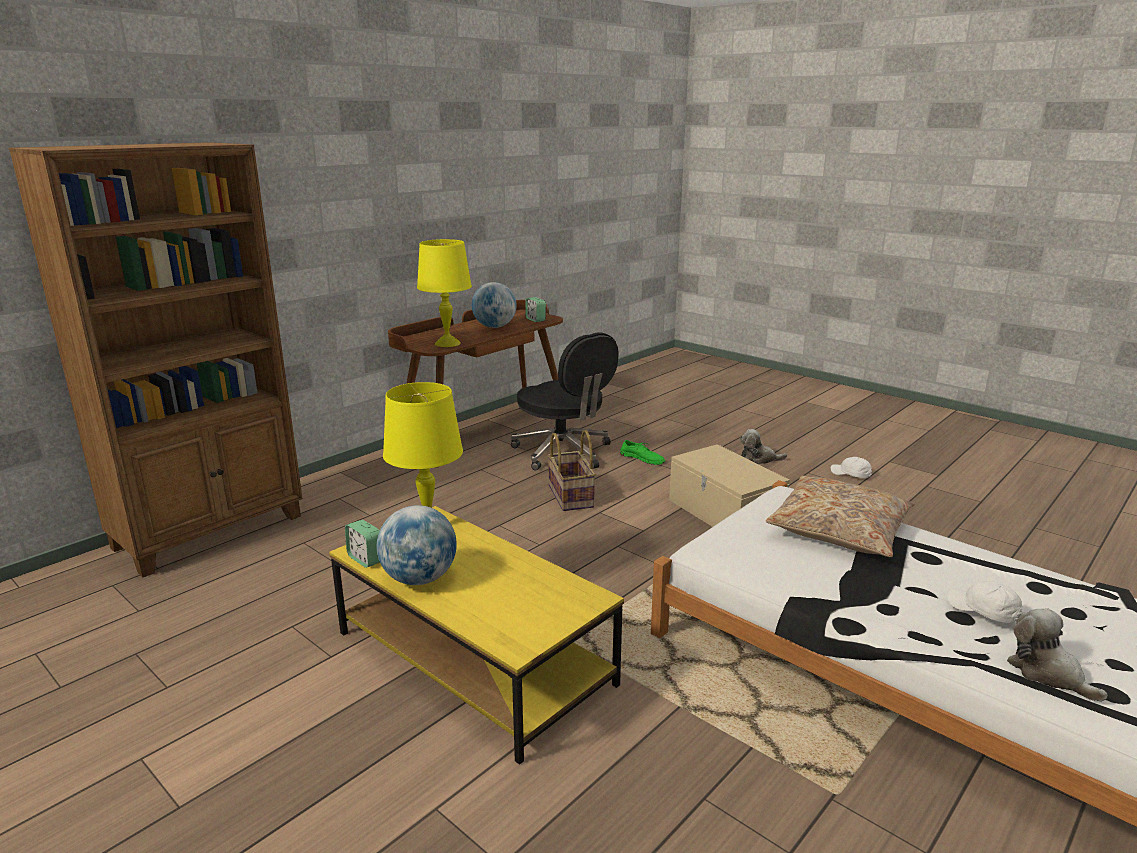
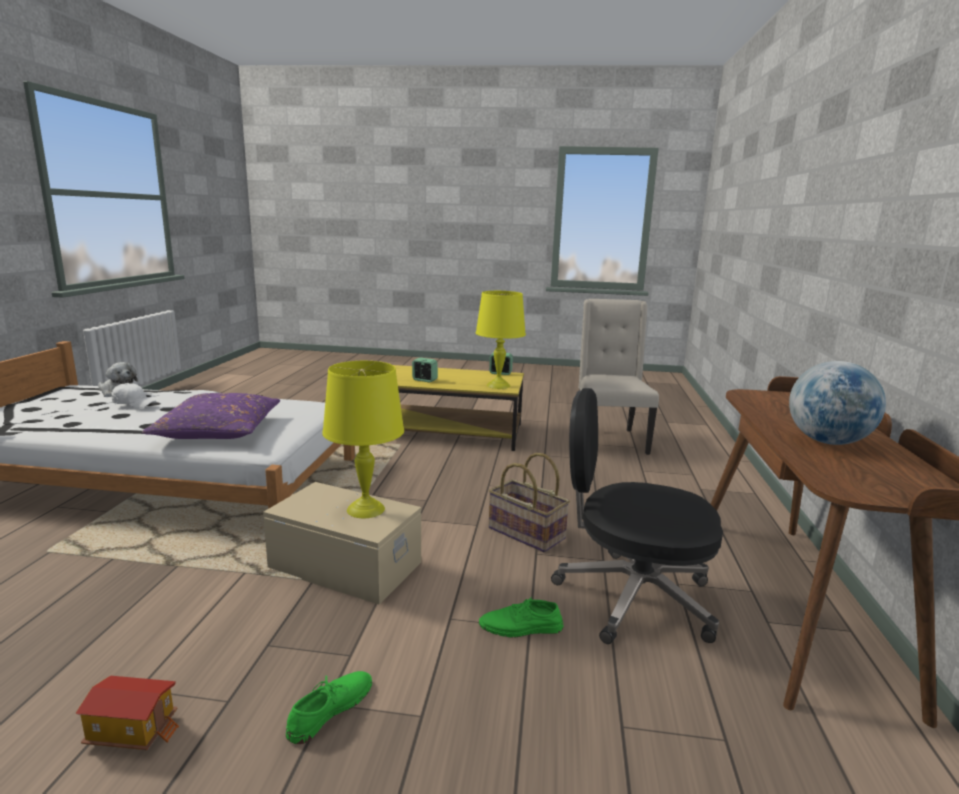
camera: 145 degrees right, 5 degrees down
brown bookcase [9,142,303,577] -> none
globe [377,505,457,585] -> none
yellow table lamp [417,239,472,347] -> yellow table lamp moved to [322,361,404,518]
alarm clock [525,297,546,322] -> alarm clock moved to [412,358,438,382]
plush toy [740,429,787,464] -> green shoe [286,671,372,744]
beige pillow [766,475,915,557] -> purple pillow [142,393,280,439]
white cap [831,457,872,478] -> toy house [75,676,179,750]
none -> beige chair [578,299,659,455]

